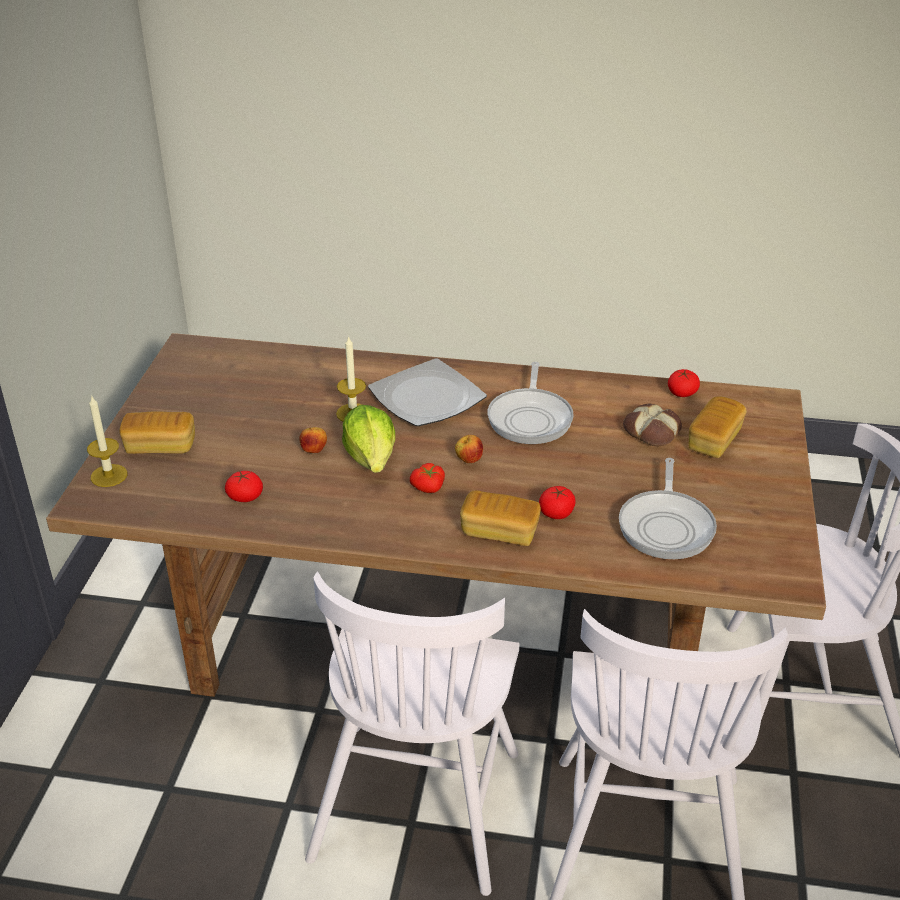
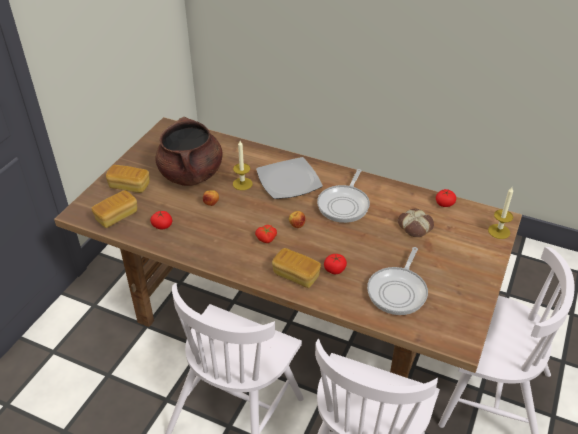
camera: 15 degrees right, 5 degrees up
candle [87,395,127,487] -> candle moved to [488,187,513,239]
lettuce [342,405,395,473] -> none
bread [688,396,747,458] -> bread moved to [92,190,137,228]
none -> brown cooking pot [155,117,223,186]

